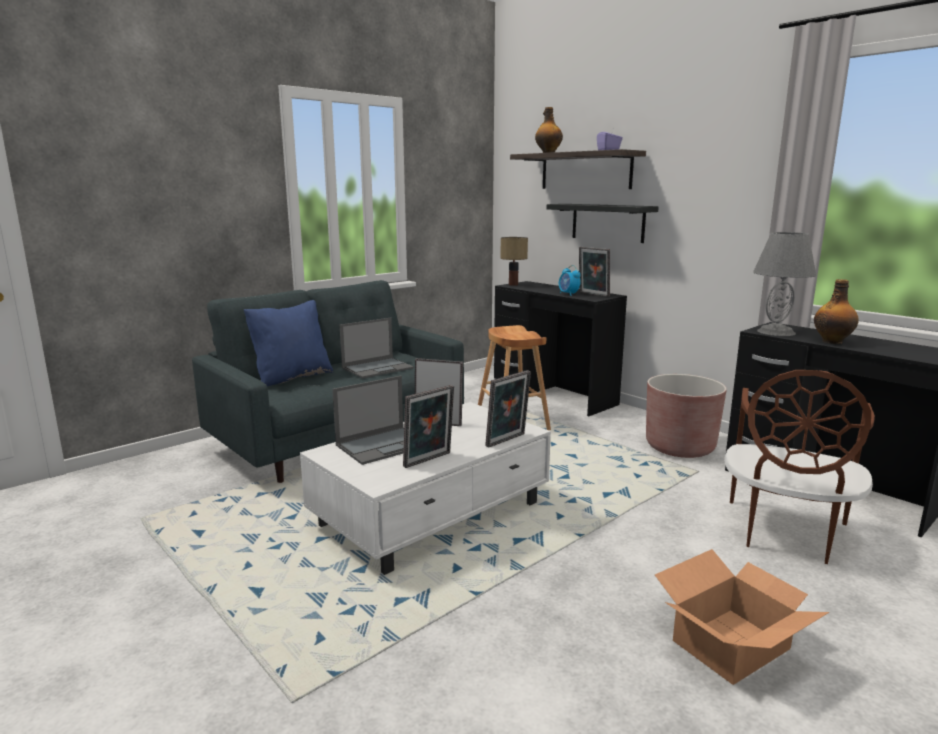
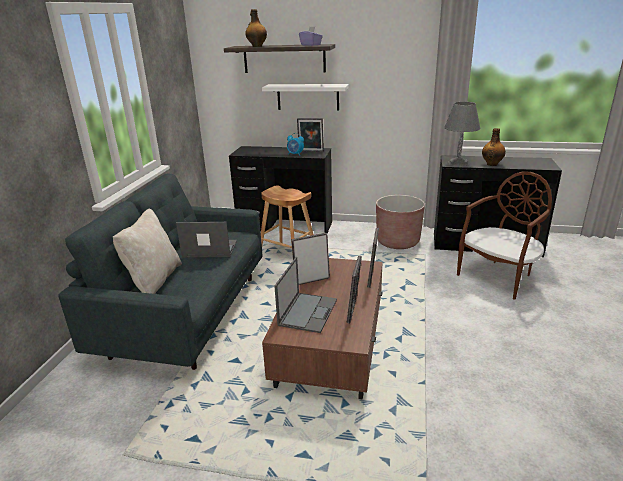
camera: 35 degrees left, 10 degrees up
blue pillow [244,300,333,387] -> beige pillow [112,209,182,294]
white coffee table [300,402,551,575] -> brown coffee table [262,258,383,399]
laptop [340,318,414,379] -> laptop turned 105 degrees counterclockwise [176,222,237,258]
table lamp [500,237,528,286] -> none
black shelf [547,204,659,243] -> white shelf [262,84,349,110]
cardboard box [655,549,829,685] -> none
brown chair [724,370,875,564] -> brown chair turned 120 degrees counterclockwise [457,171,552,300]

